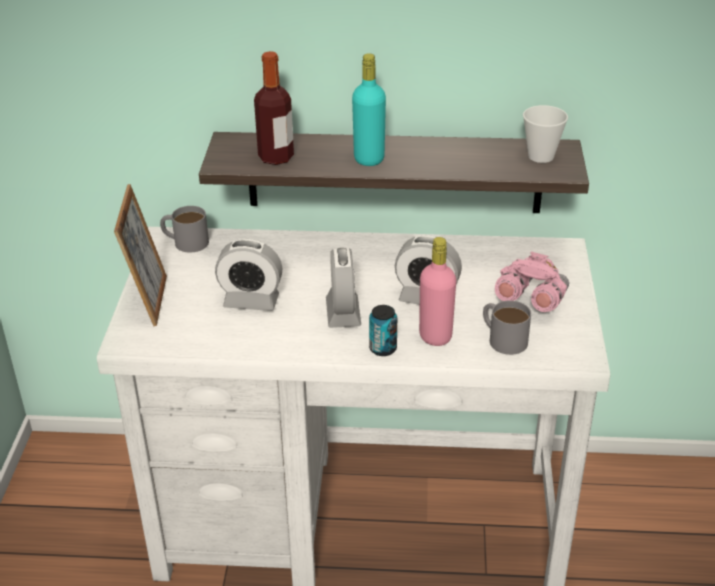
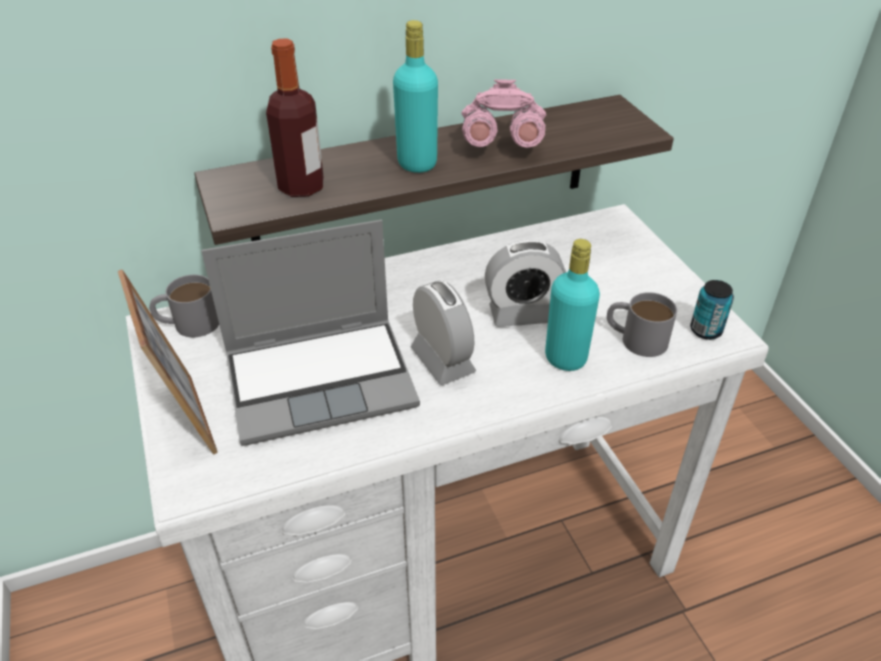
camera: 25 degrees left, 5 degrees up
alarm clock [215,239,282,311] -> laptop [201,220,420,446]
can [369,305,397,356] -> can moved to [690,280,734,340]
pink bottle [419,237,456,346] -> turquoise bottle [545,239,600,371]
pink binoculars [495,252,569,312] -> pink binoculars moved to [462,79,546,148]
cup [523,105,568,163] -> none

